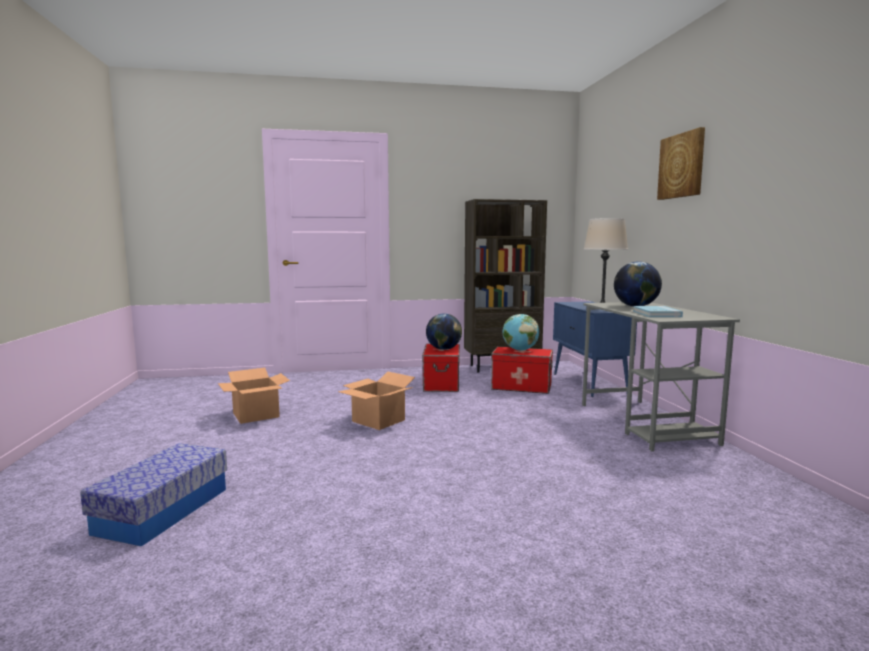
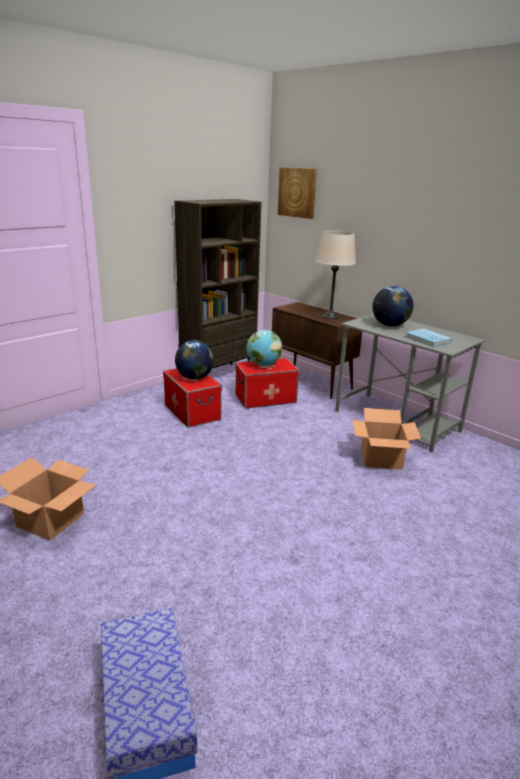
camera: 35 degrees left, 15 degrees up
cardboard box [338,372,415,430] -> cardboard box moved to [352,408,421,470]
blue cabinet [553,301,637,397] -> brown cabinet [272,302,362,399]
picture [657,127,705,200] -> picture moved to [278,167,317,219]

